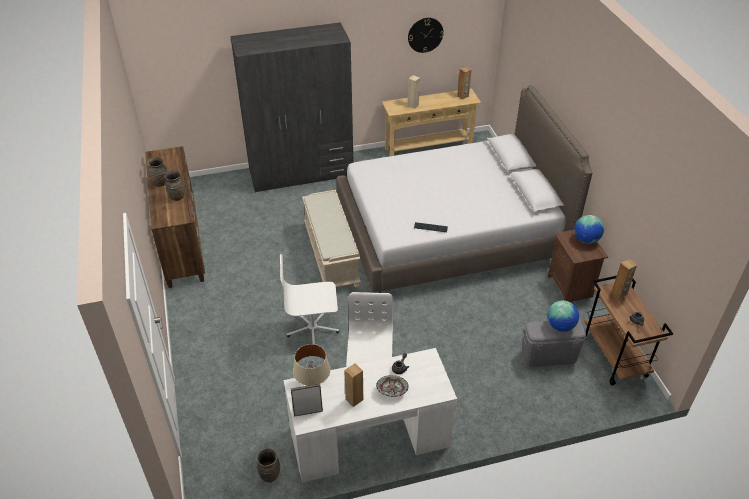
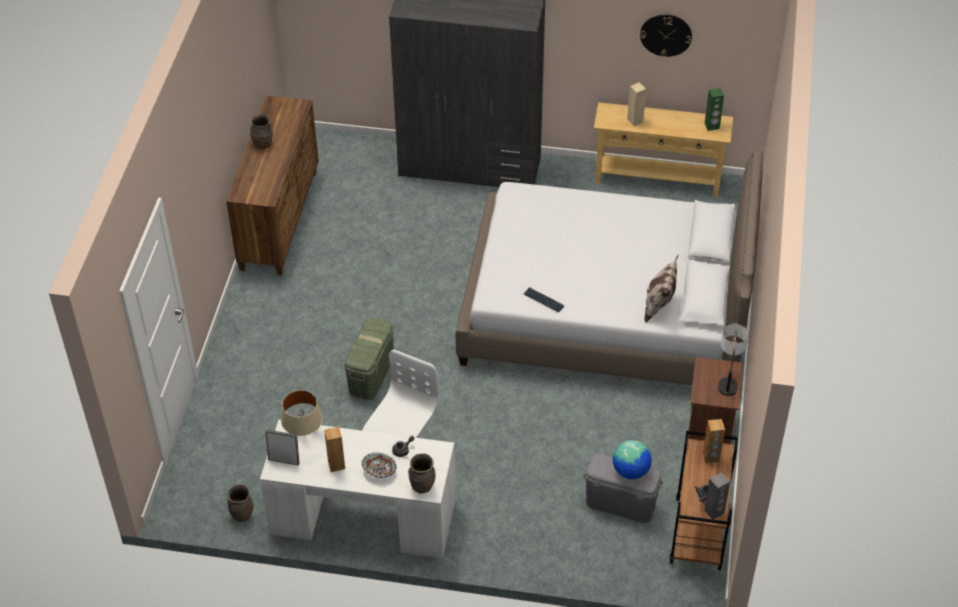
camera: 25 degrees right, 5 degrees up
brown vase [164,170,185,201] -> brown vase moved to [408,453,436,494]
white office chair [280,254,339,344] -> green storage box [344,317,394,400]
beige bench [302,190,361,288] -> none
brown speaker [457,67,471,100] -> green speaker [705,88,724,131]
globe [574,215,604,244] -> table lamp [718,324,748,396]
none -> pillow [644,254,679,322]
none -> grey speaker [704,473,730,519]

